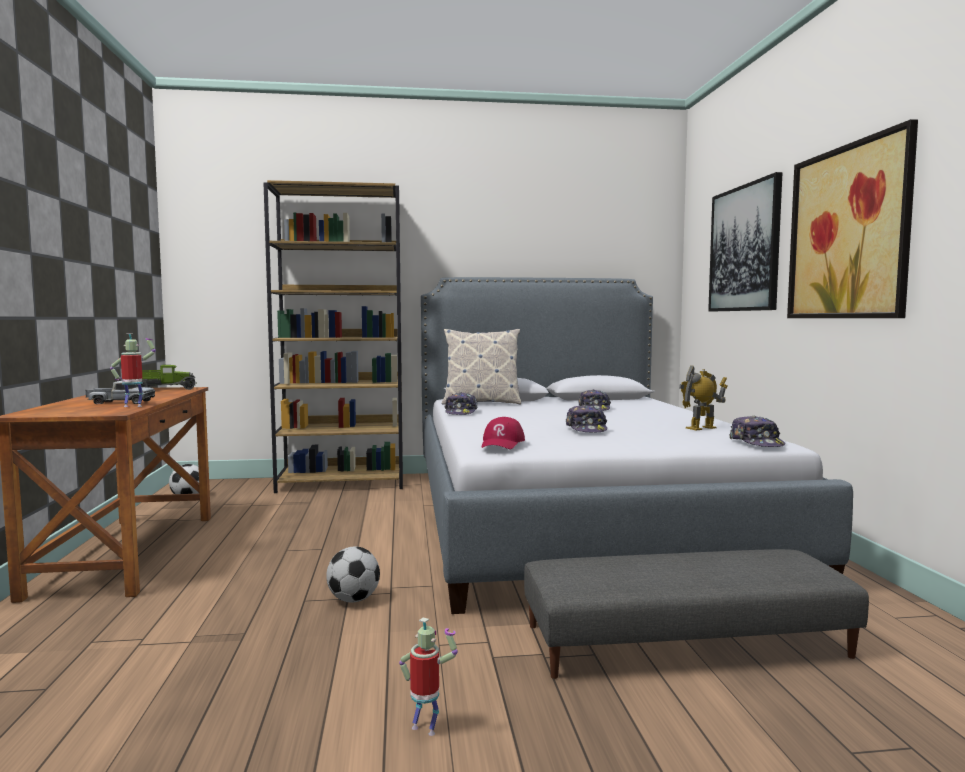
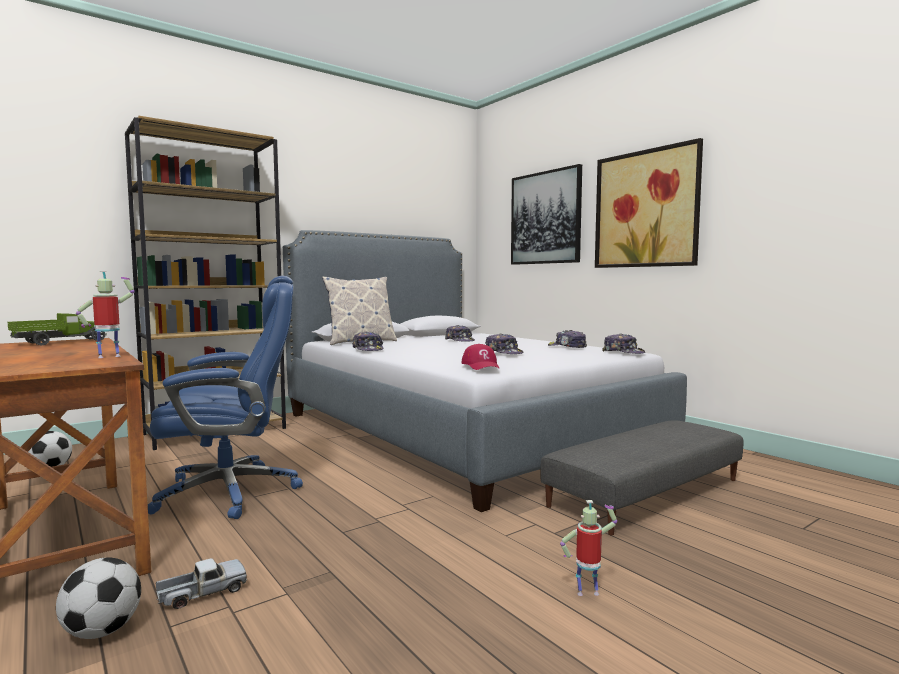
camera: 30 degrees left, 0 degrees up
toy truck [85,381,155,404] -> toy truck moved to [156,558,247,609]
football [326,546,380,603] -> football moved to [56,557,141,639]
toy robot [679,365,727,430] -> cap [548,330,587,348]
none -> blue office chair [148,276,303,519]

